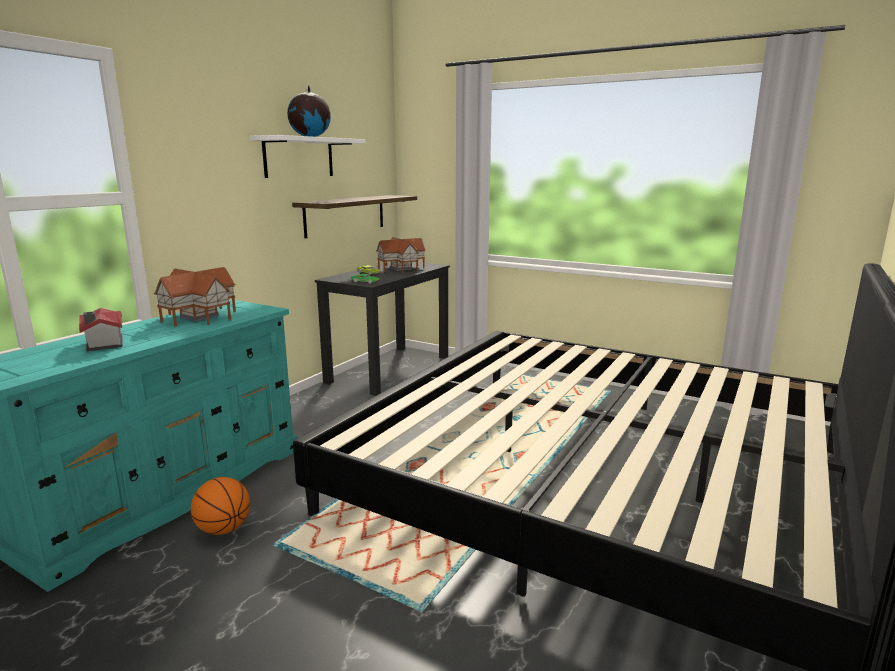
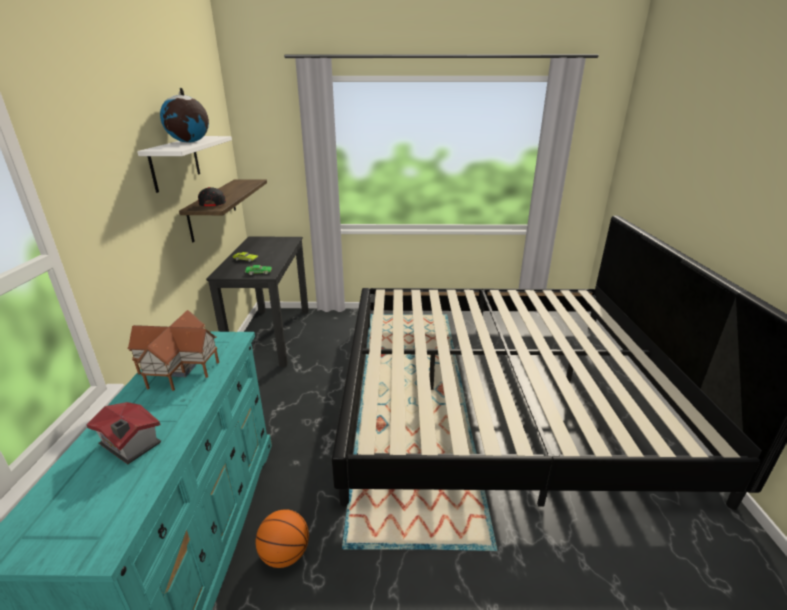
camera: 30 degrees left, 10 degrees up
toy house [376,237,426,273] -> none
none -> black cap [198,187,226,206]

